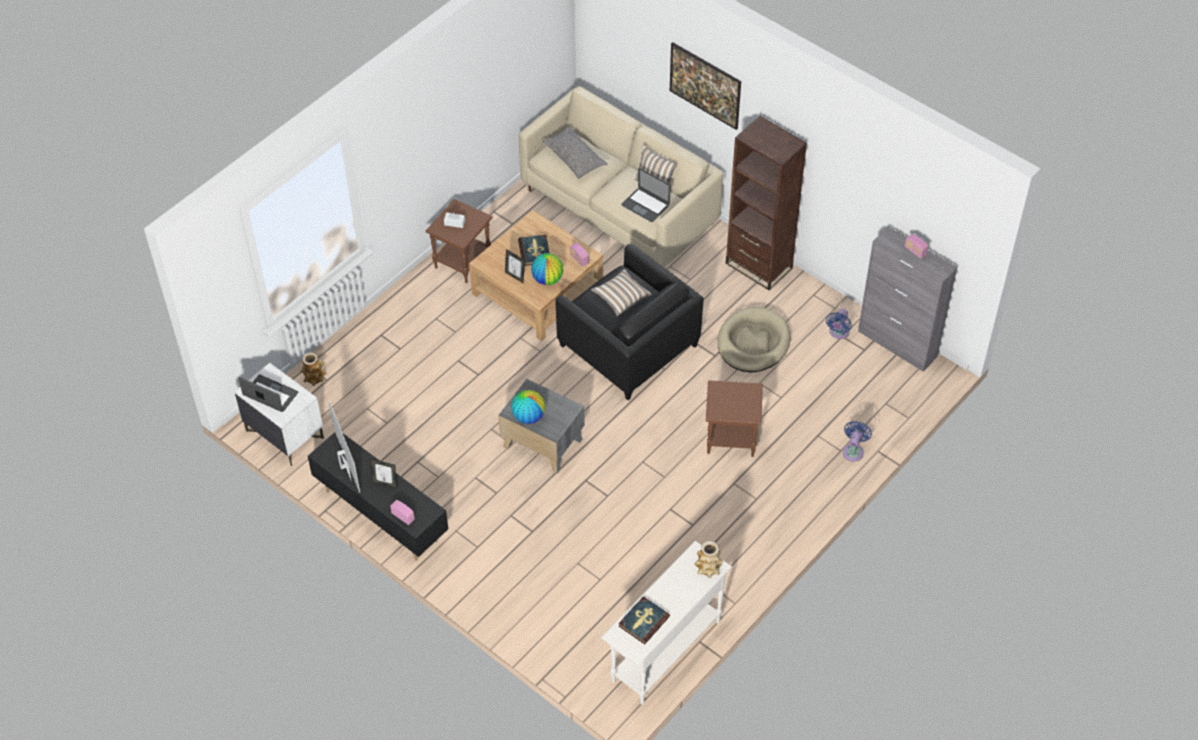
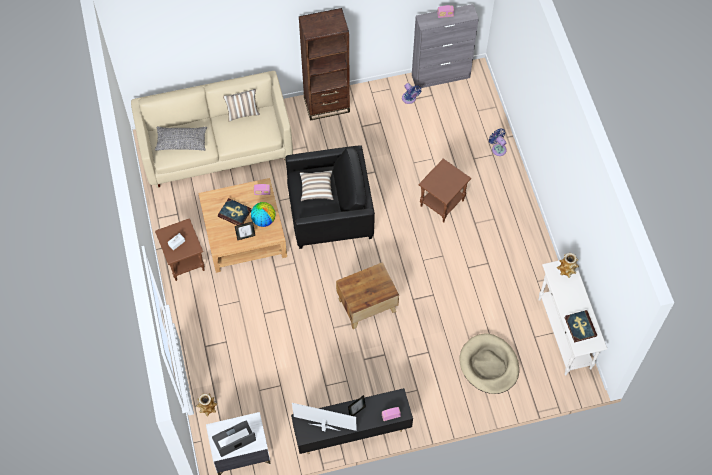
camera: 55 degrees left, 10 degrees up
grey side table [499,379,585,474] -> brown side table [336,262,399,329]
globe [511,390,545,424] -> none
laptop [621,168,670,222] -> none
picture [670,42,741,130] -> none
beige dog bed [717,307,791,372] -> beige dog bed moved to [459,334,519,394]

